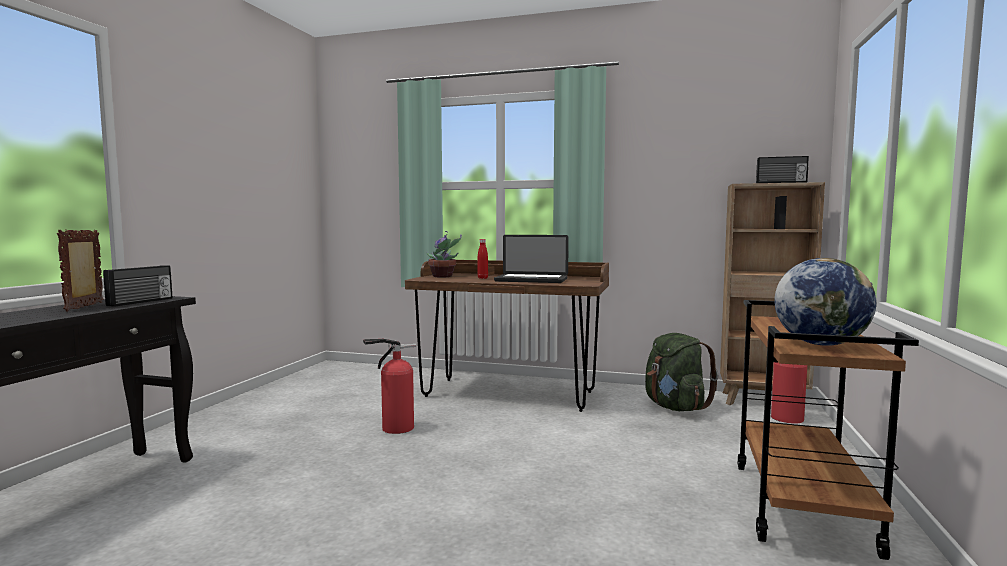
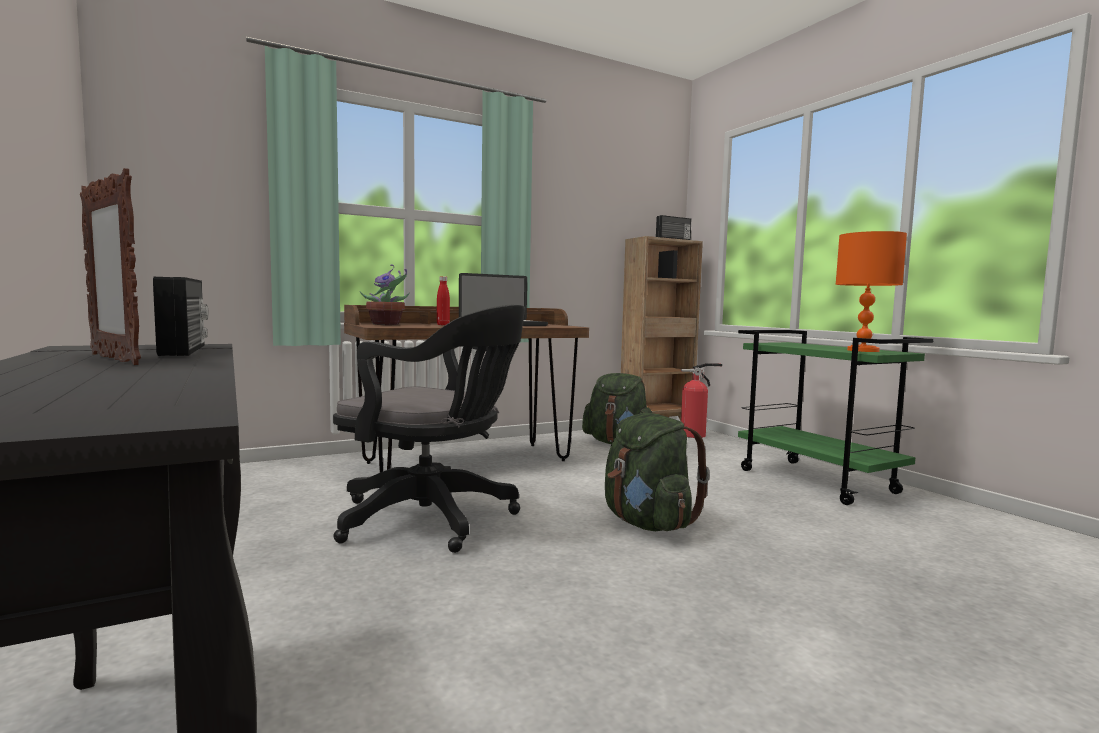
camera: 45 degrees left, 0 degrees up
fire extinguisher [363,339,416,434] -> black office chair [333,305,525,553]
brown cart [738,300,919,560] -> green cart [738,330,934,505]
globe [774,258,876,346] -> orange table lamp [835,231,907,352]
none -> green backpack [605,413,710,531]

